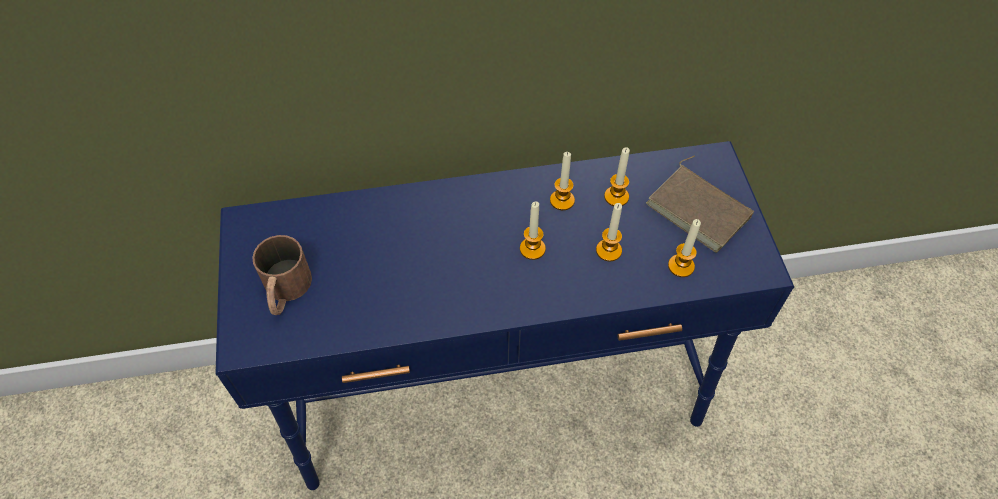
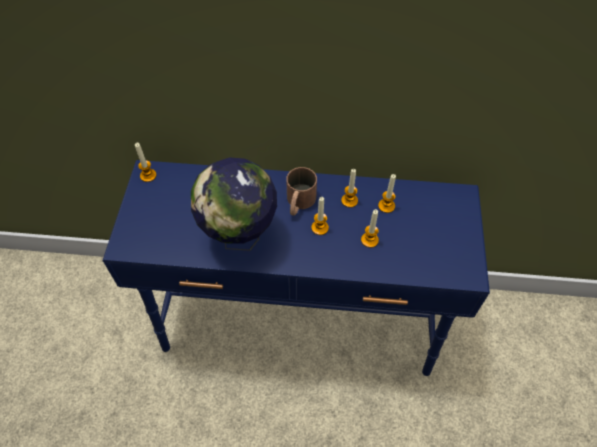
camera: 15 degrees right, 0 degrees up
brown mug [252,235,312,315] -> brown mug moved to [286,167,317,216]
brown book [646,156,754,253] -> none
candle [668,219,701,277] -> candle moved to [135,143,157,182]
none -> globe [191,157,277,251]

